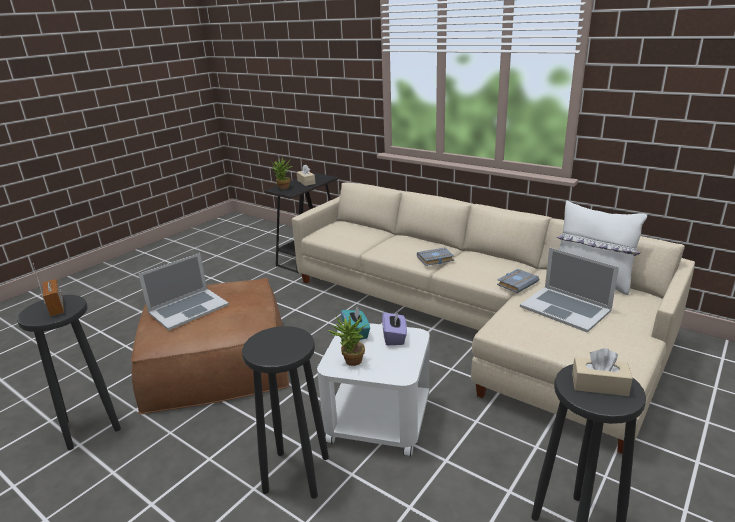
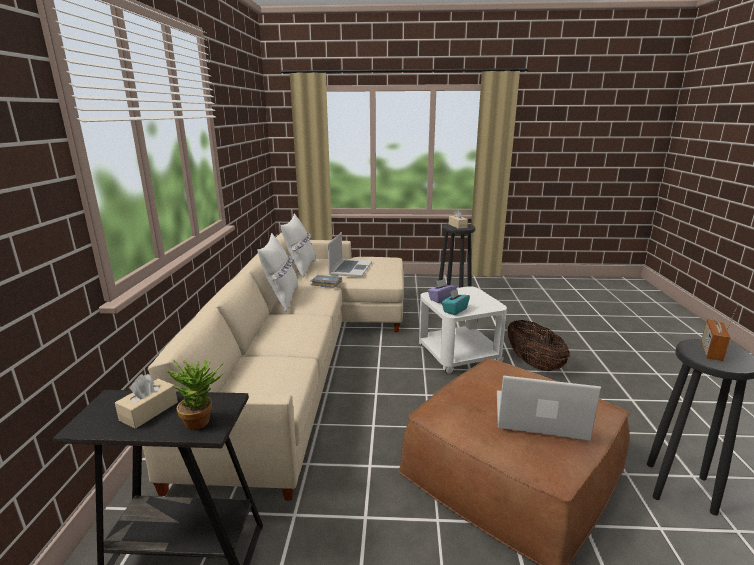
camera: 125 degrees left, 5 degrees down
black stool [242,326,329,499] -> basket [507,320,569,371]
potted plant [328,314,367,366] -> none
grey book [417,247,454,266] -> none
none -> white pillow [257,233,298,312]

